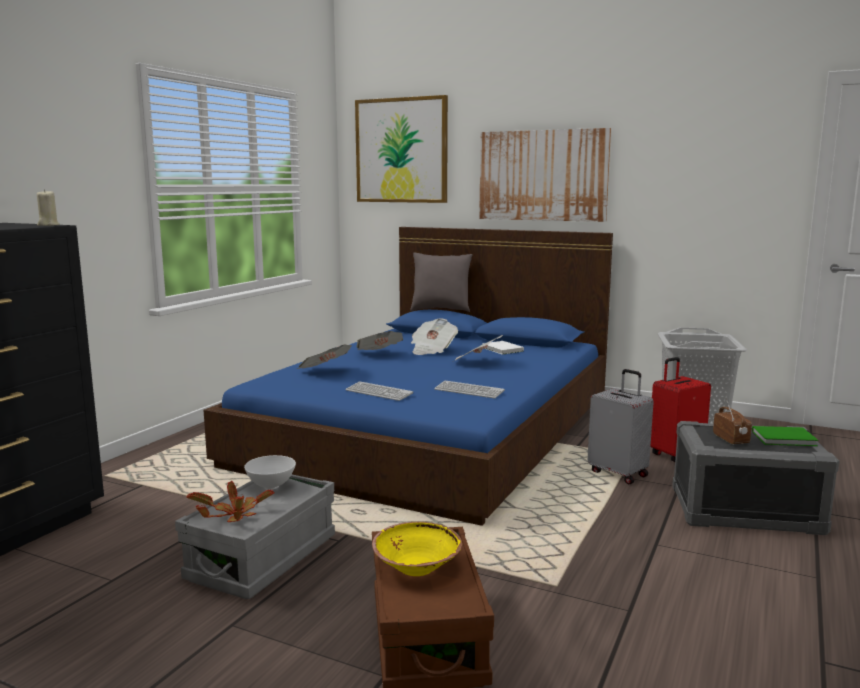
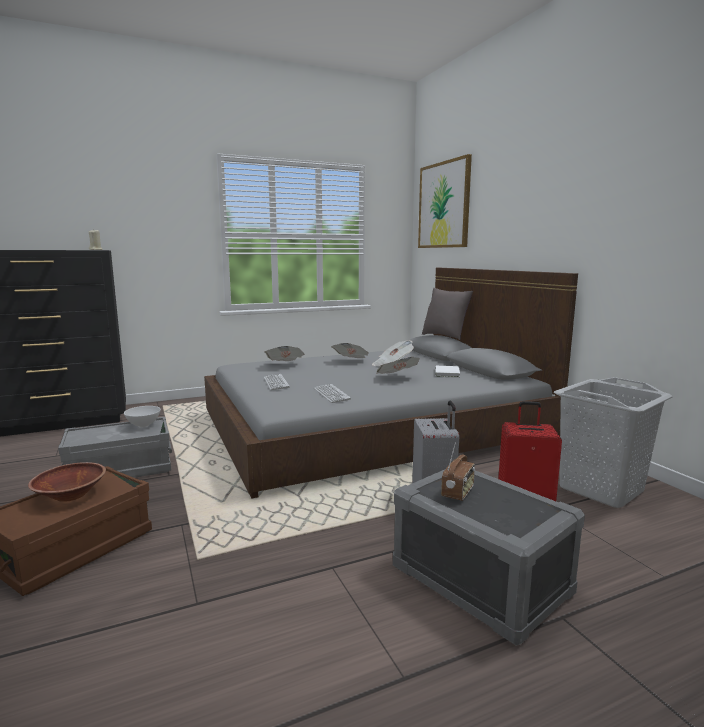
camera: 40 degrees right, 0 degrees up
potted plant [186,481,275,522] -> none
blue bed [204,227,613,526] -> grey bed [204,268,578,498]
yellow bowl [372,522,462,576] -> brown bowl [28,462,106,502]
picture [479,128,611,222] -> none
green book [752,426,818,446] -> none

